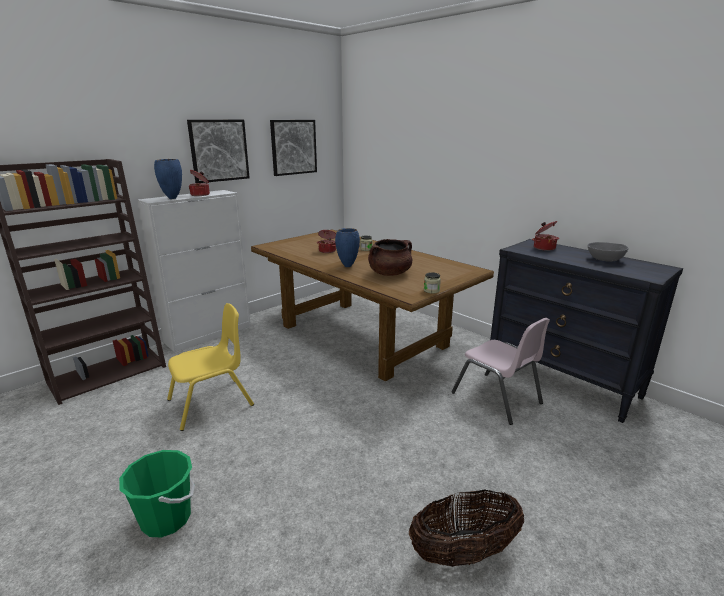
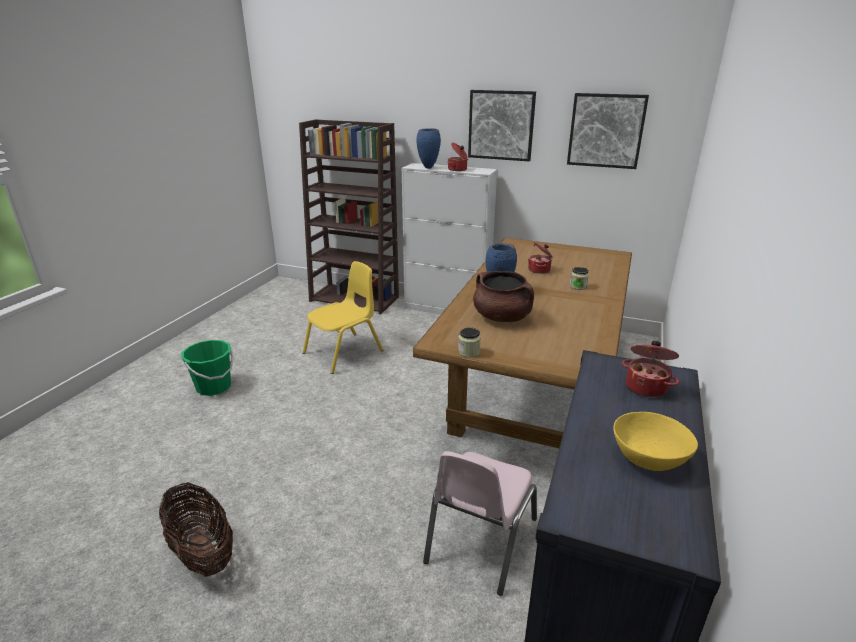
camera: 65 degrees right, 5 degrees up
yellow chair [167,303,254,431] -> yellow chair turned 75 degrees counterclockwise [302,261,383,374]
grey bowl [587,242,628,262] -> yellow bowl [613,412,698,471]

